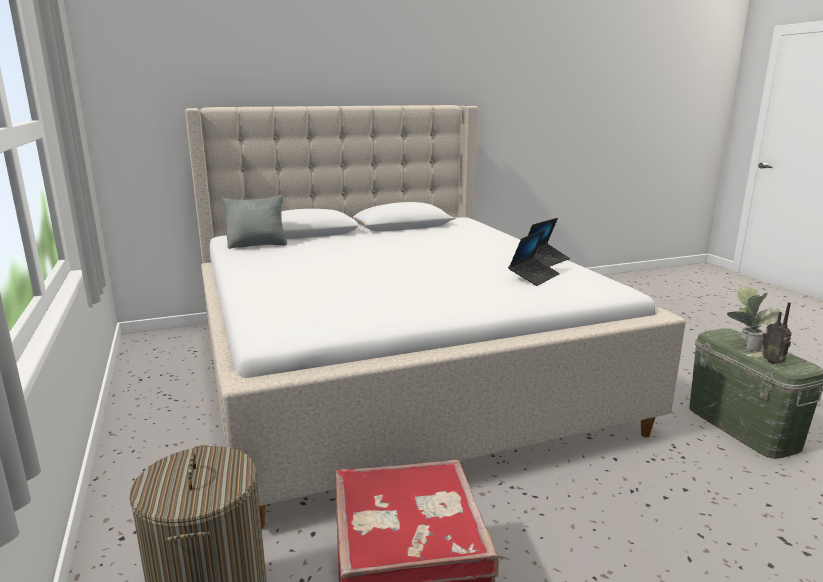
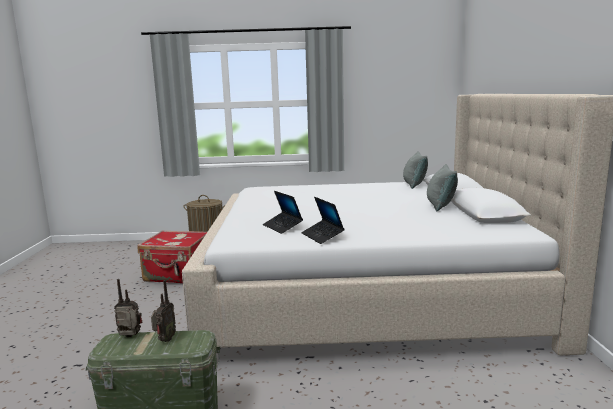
camera: 110 degrees right, 5 degrees down
potted plant [727,286,783,351] -> radio [151,280,176,342]
none -> grey pillow [427,164,458,211]

